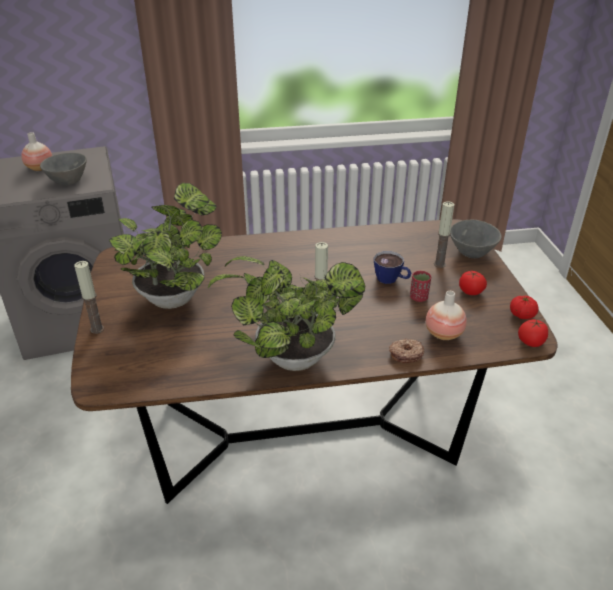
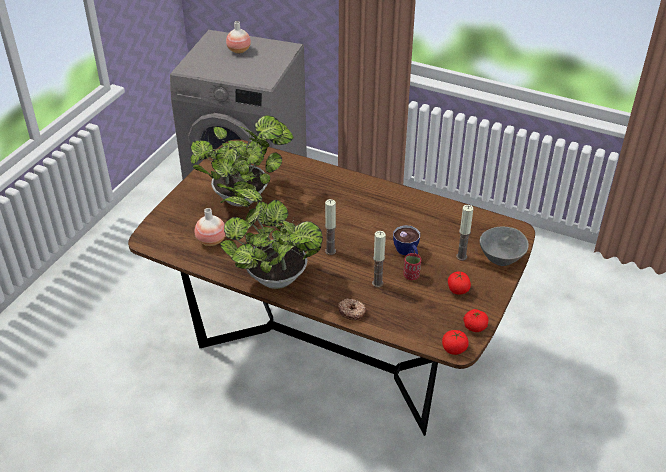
camera: 35 degrees right, 5 degrees up
grey bowl [40,153,87,185] -> none
candle [74,261,104,334] -> candle moved to [372,231,386,287]
vase [426,291,467,340] -> vase moved to [195,208,226,246]

